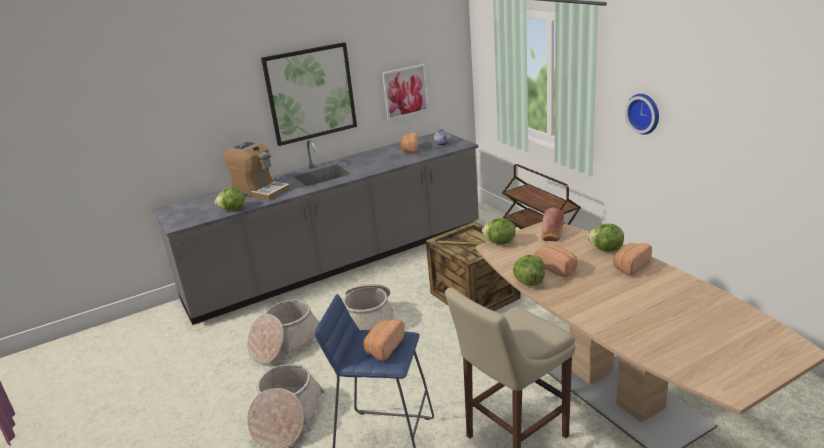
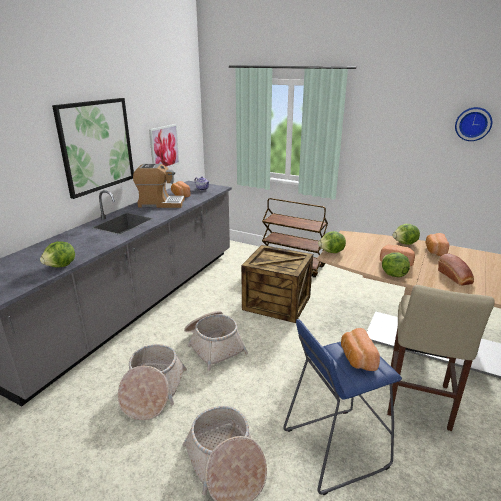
camera: 35 degrees left, 0 degrees up
coffee machine [224,141,290,201] -> coffee machine moved to [133,164,185,208]
bread [541,208,564,241] -> bread moved to [438,254,474,286]
wall clock [625,94,659,135] -> wall clock moved to [455,107,492,141]

